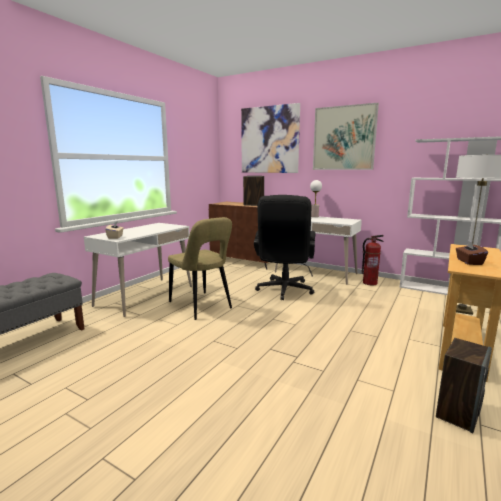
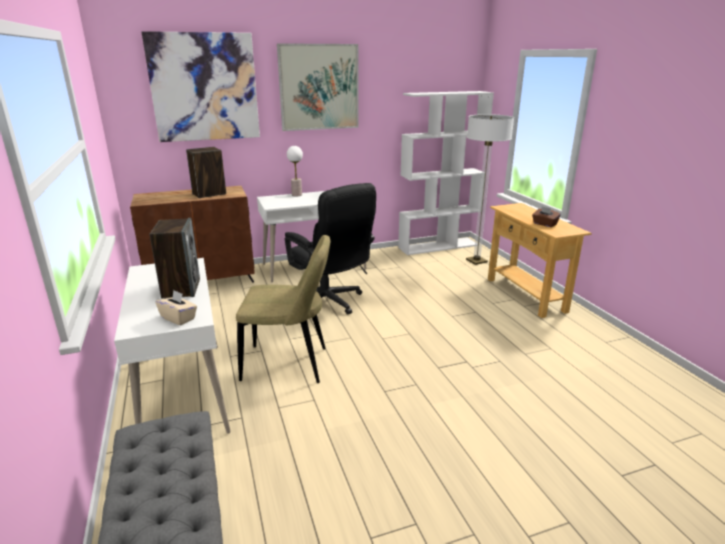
camera: 50 degrees left, 10 degrees up
fire extinguisher [362,235,384,285] -> none
speaker [436,338,492,433] -> speaker moved to [150,218,200,299]

